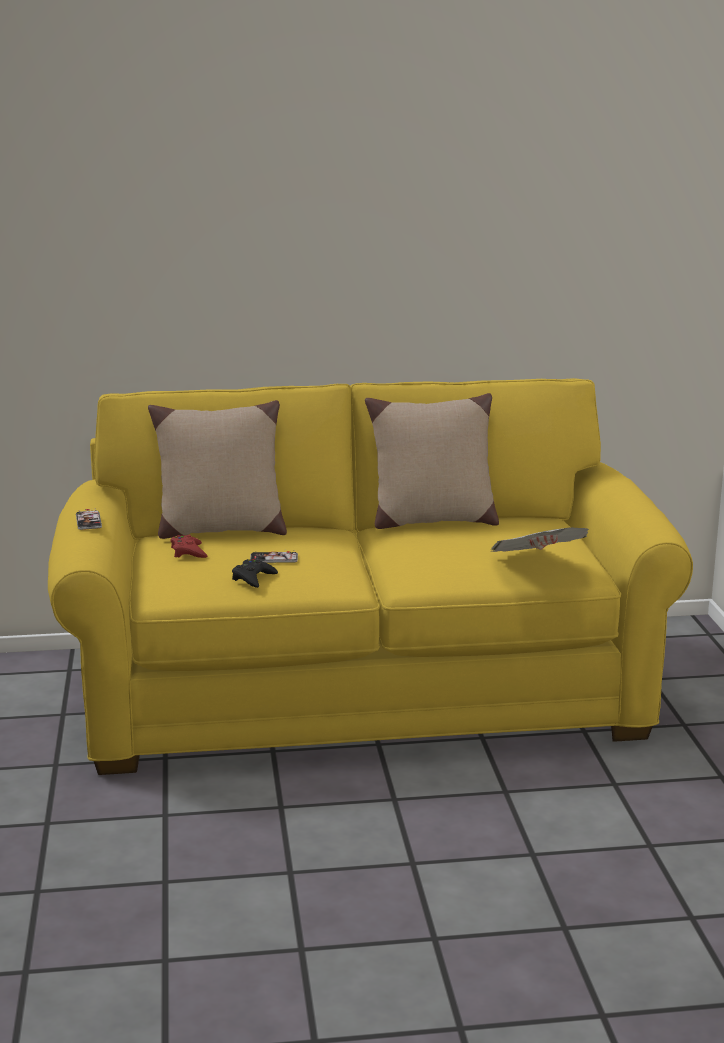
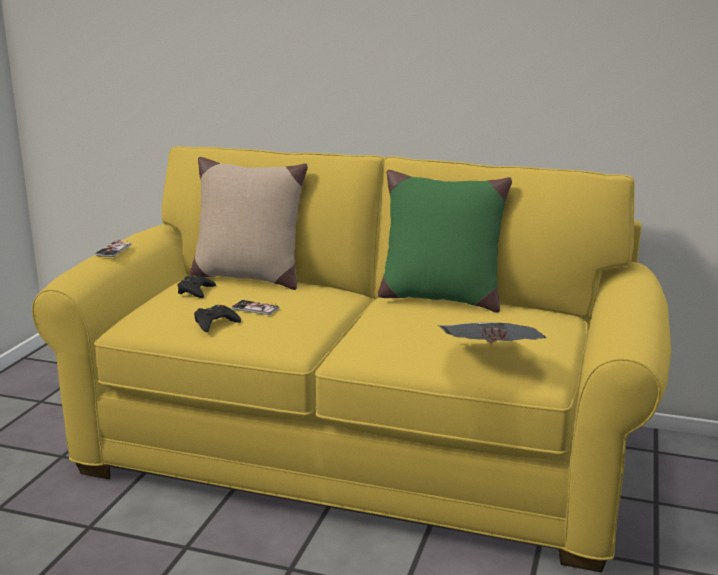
camera: 25 degrees right, 0 degrees up
red game controller [171,535,207,558] -> black game controller [177,275,216,298]
beige pillow [365,393,499,529] -> green pillow [378,170,512,313]

